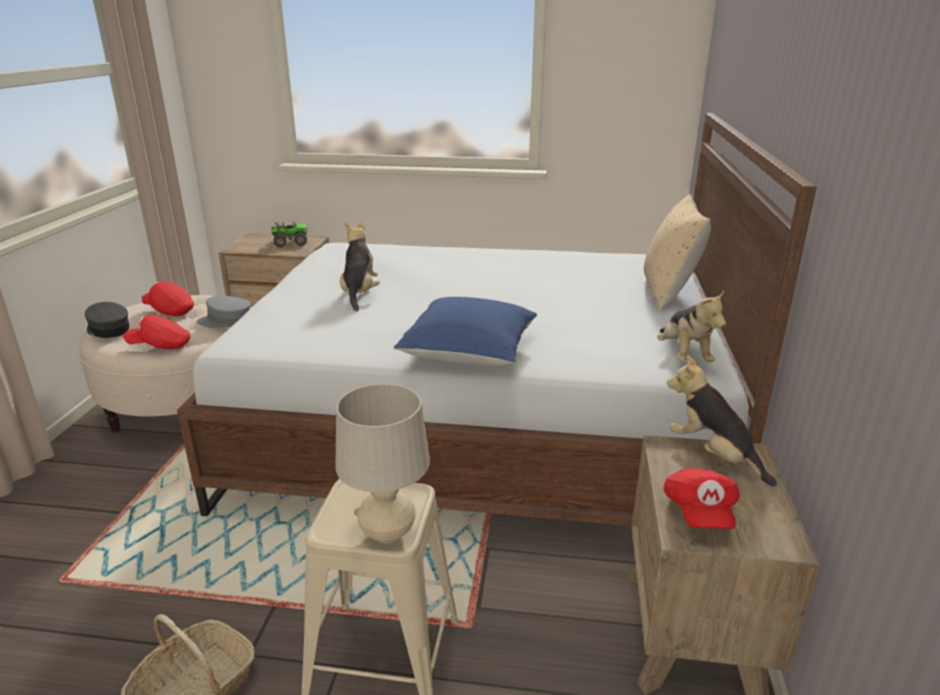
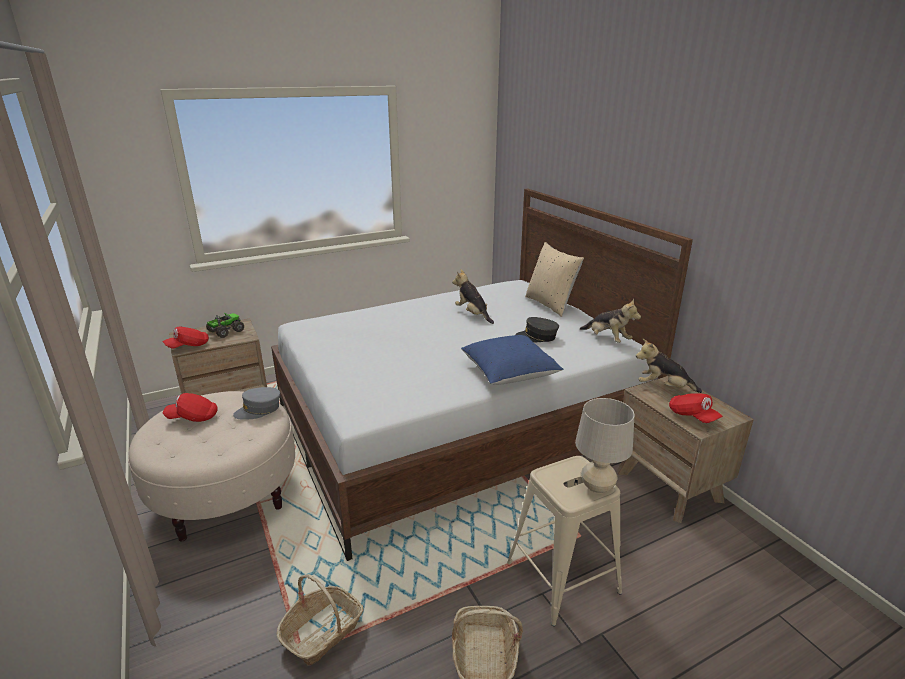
camera: 35 degrees left, 0 degrees up
grey cap [85,302,130,338] -> grey cap moved to [515,317,559,342]
red cap [123,315,190,350] -> red cap moved to [163,327,209,348]
plush toy [340,221,380,311] -> plush toy moved to [452,269,494,324]
none -> basket [276,574,364,666]

